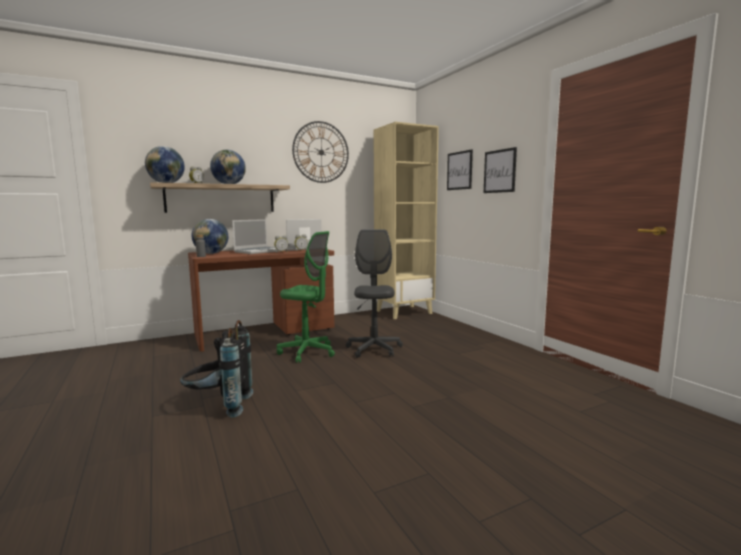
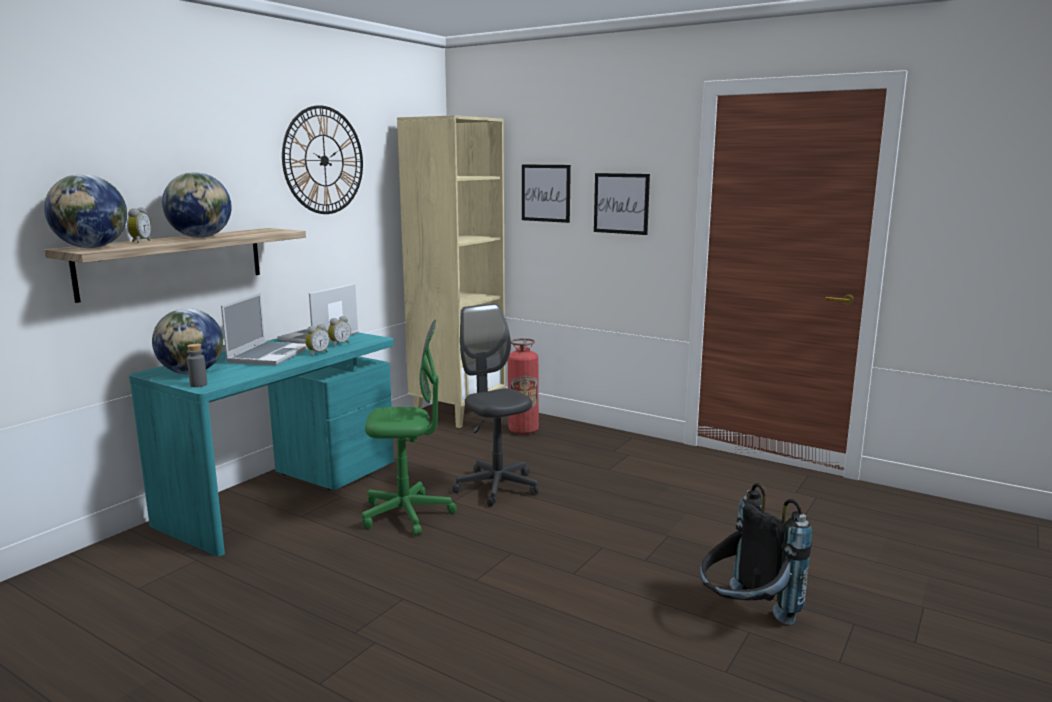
camera: 30 degrees left, 5 degrees up
black backpack [180,320,253,418] -> black backpack moved to [700,483,812,625]
brown desk [188,250,334,352] -> turquoise desk [129,332,394,556]
none -> fire extinguisher [508,338,539,435]

